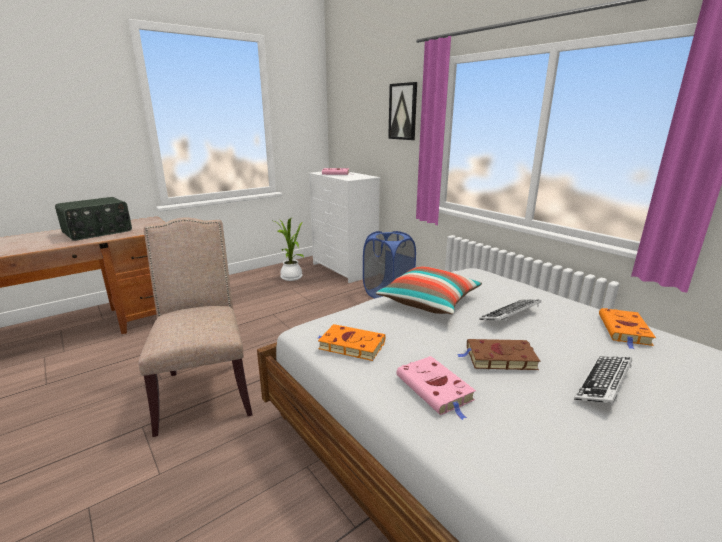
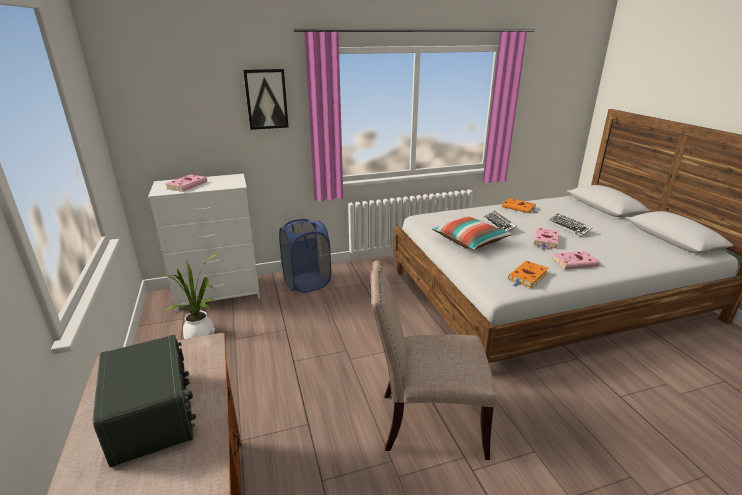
camera: 70 degrees left, 5 degrees up
brown book [457,339,540,370] -> pink book [534,228,559,250]

